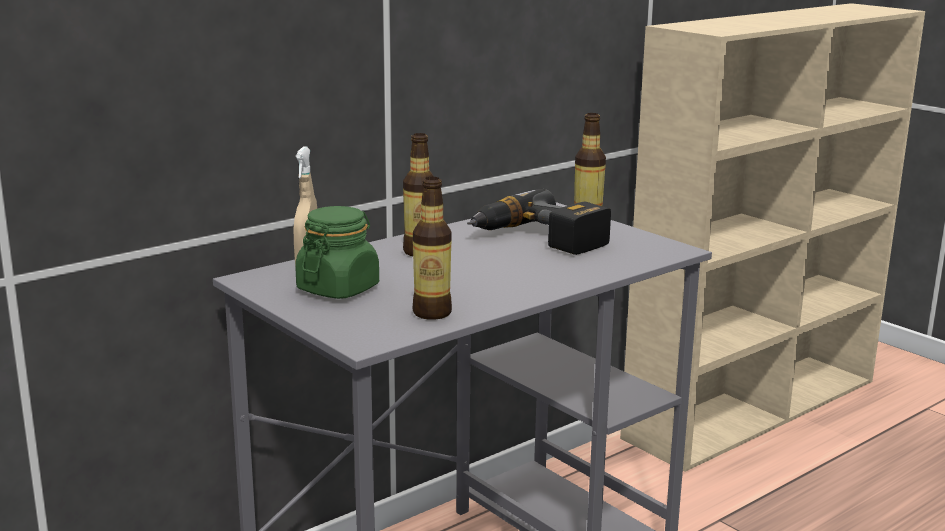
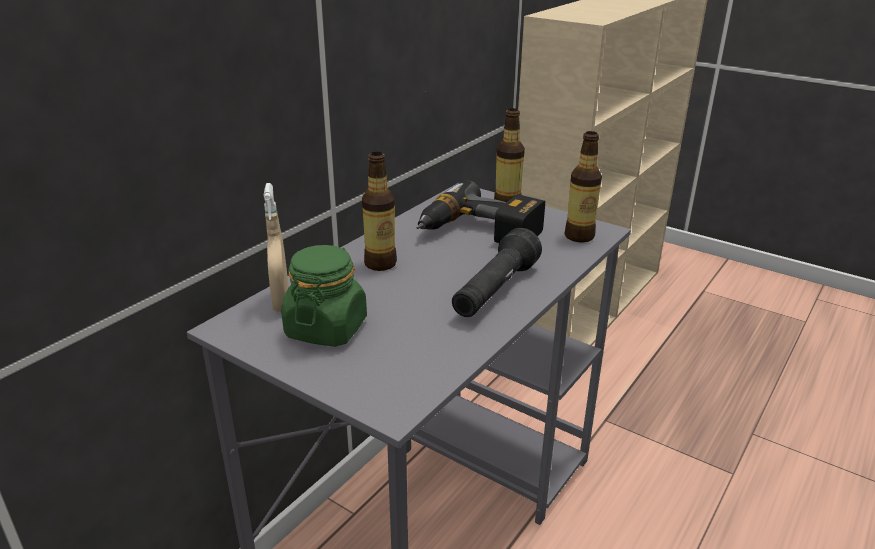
camera: 15 degrees left, 10 degrees up
bottle [413,177,452,320] -> bottle moved to [565,131,602,243]
none -> black flashlight [452,228,542,317]

